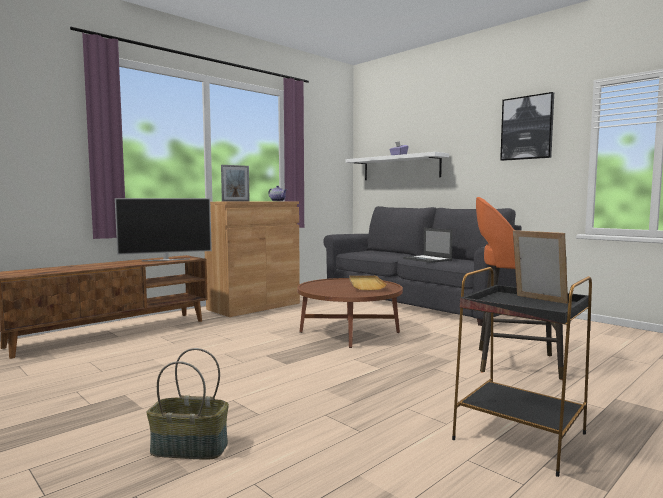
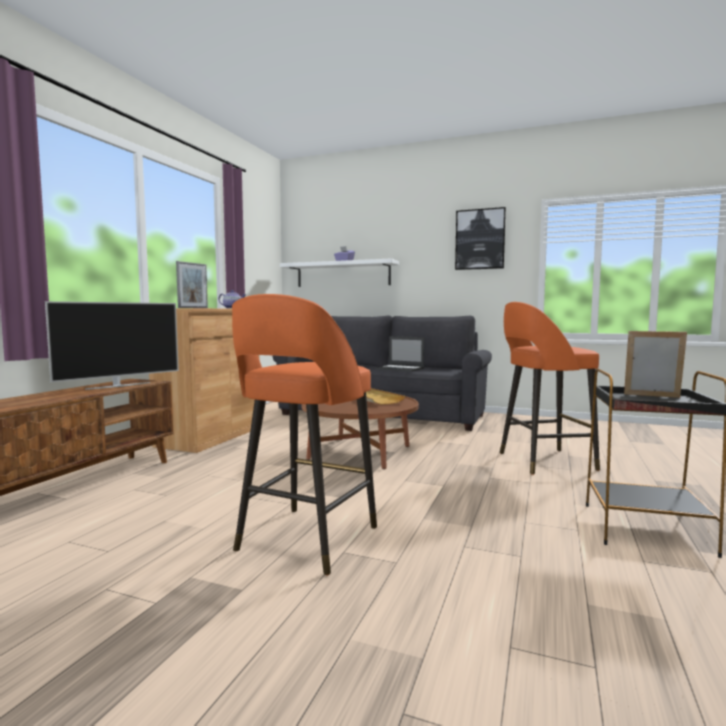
camera: 25 degrees left, 0 degrees up
basket [147,348,229,460] -> none
none -> orange stool [232,294,377,576]

